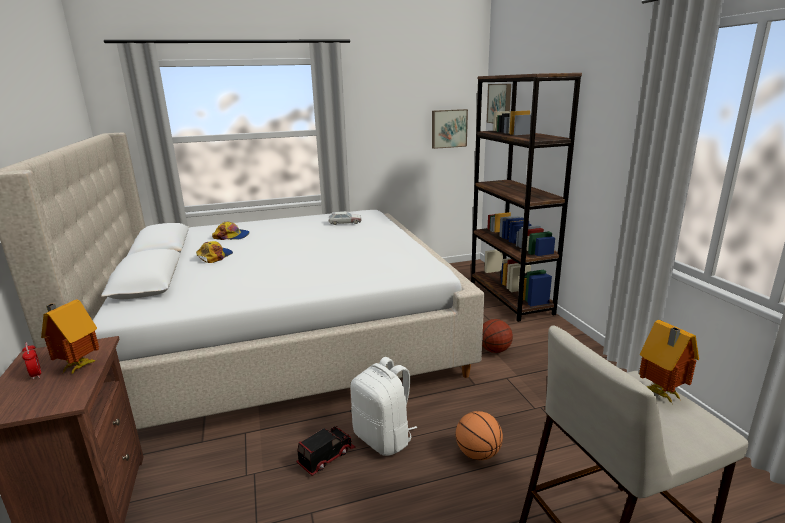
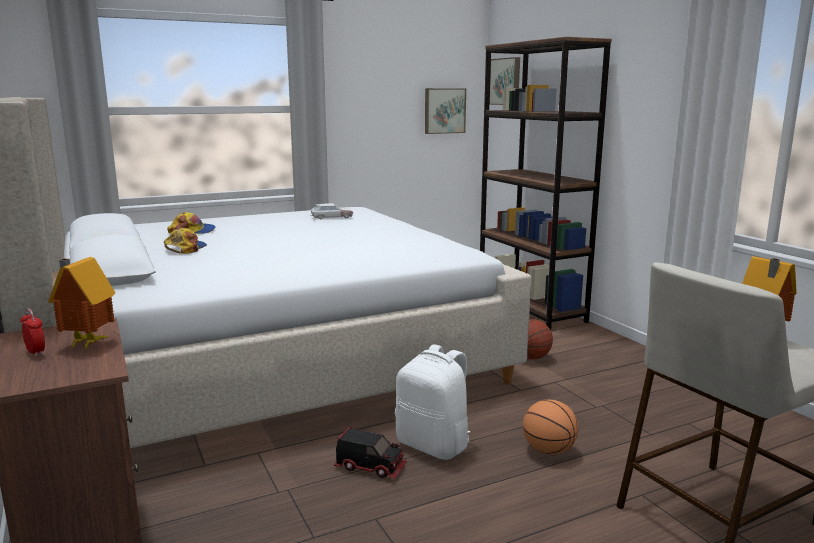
camera: 10 degrees left, 5 degrees down
toy truck [296,426,355,476] -> toy truck turned 75 degrees clockwise [334,427,407,479]

